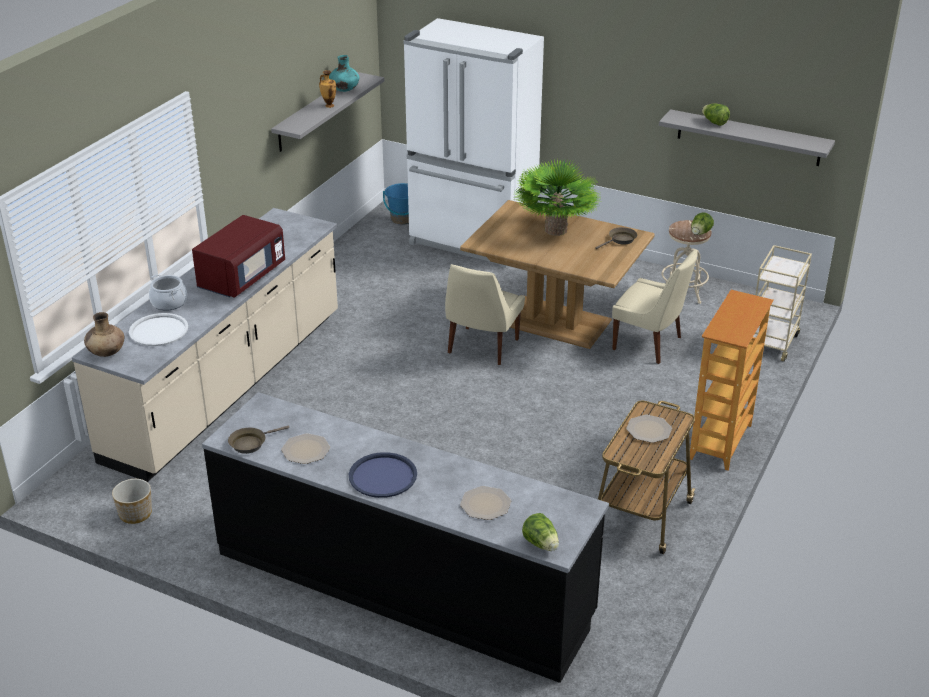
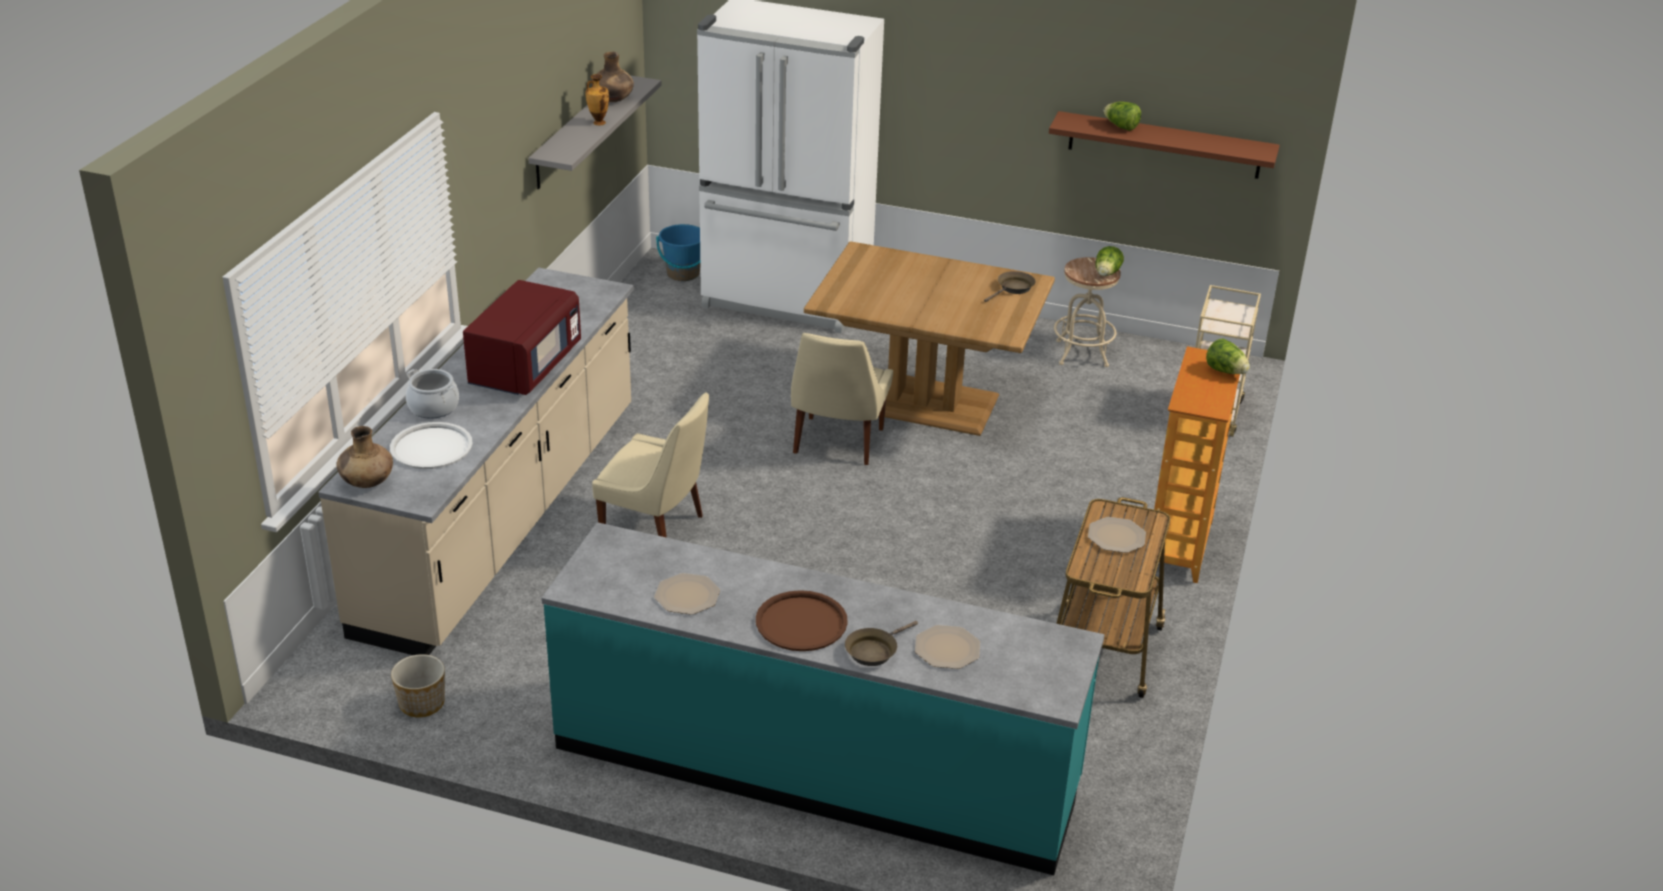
camera: 10 degrees left, 0 degrees up
black counter [202,392,609,683] -> turquoise counter [542,522,1105,875]
brown frying pan [228,426,289,454] -> brown frying pan moved to [845,621,918,666]
turquoise vase [329,55,359,92] -> brown vase [591,52,634,102]
blue tray [349,452,417,498] -> brown tray [756,590,848,651]
potted plant [514,159,602,236] -> none
lettuce [522,513,559,551] -> lettuce moved to [1206,339,1250,374]
beige chair [612,249,697,364] -> beige chair moved to [592,392,709,538]
grey shelf [659,109,835,166] -> brown shelf [1049,111,1280,179]

